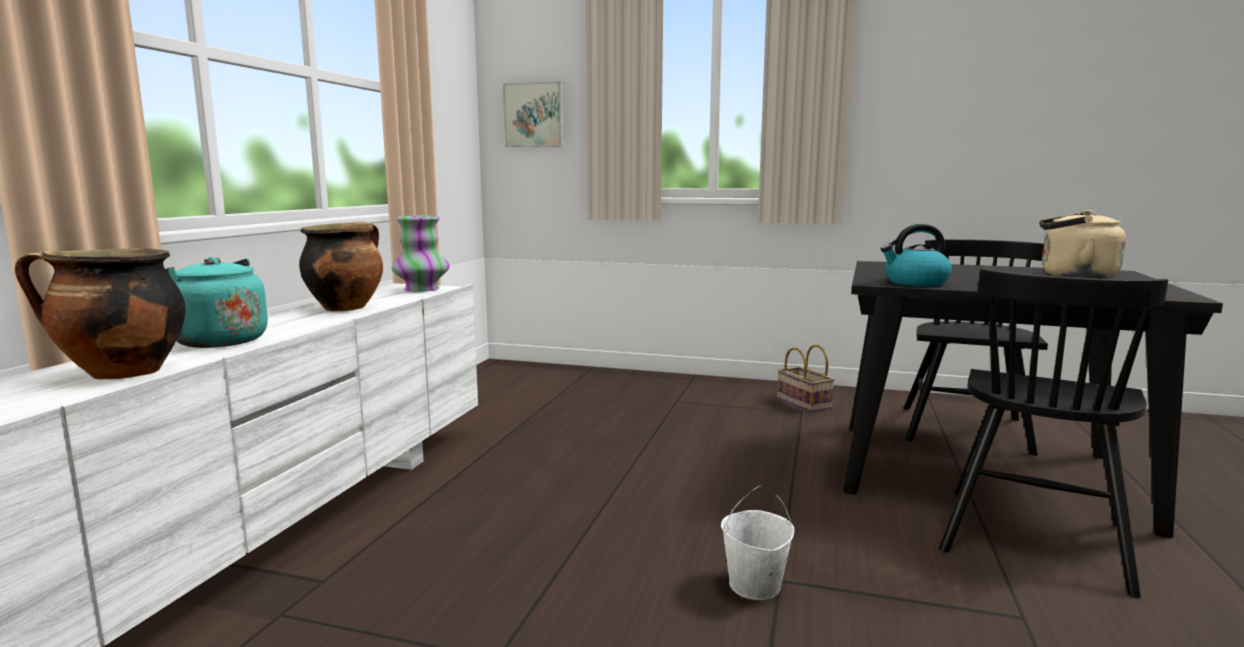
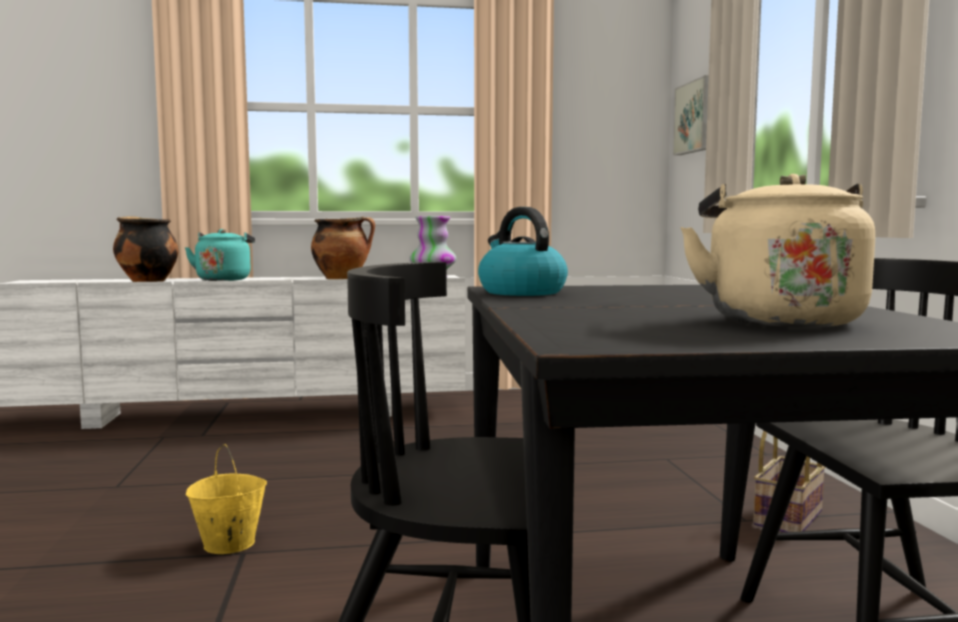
camera: 65 degrees right, 5 degrees down
white bucket [721,486,794,600] -> yellow bucket [186,444,267,554]

